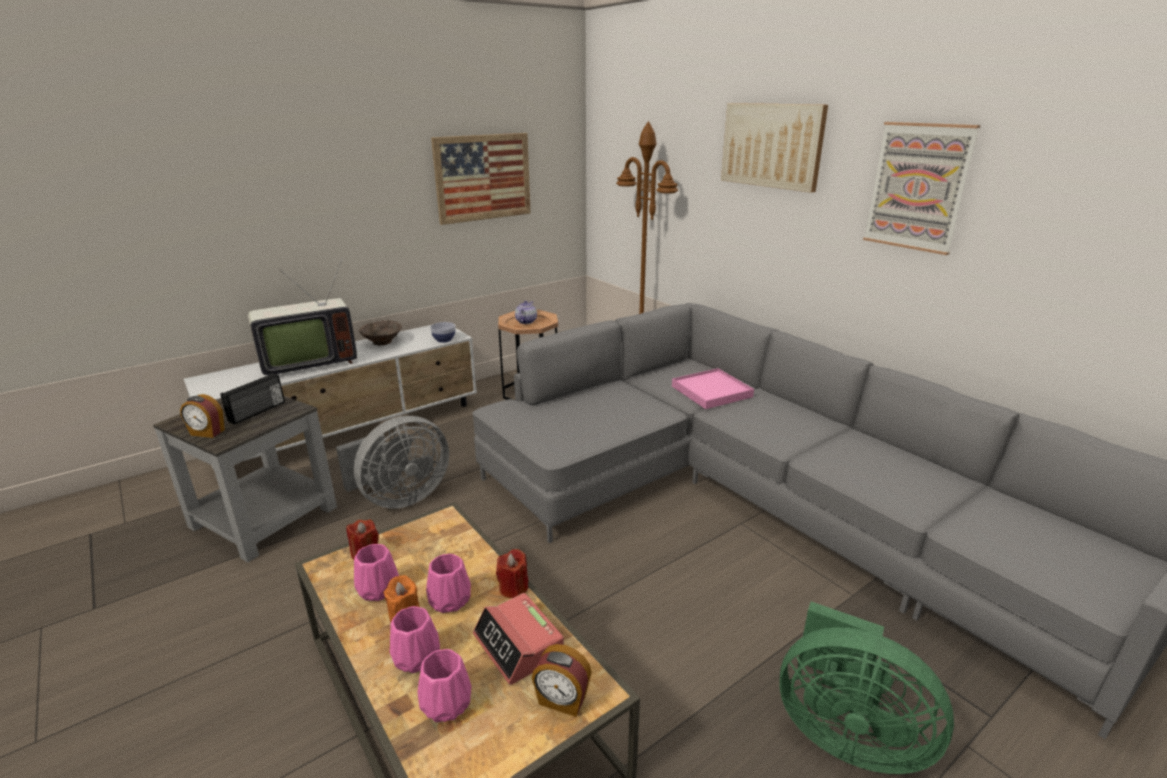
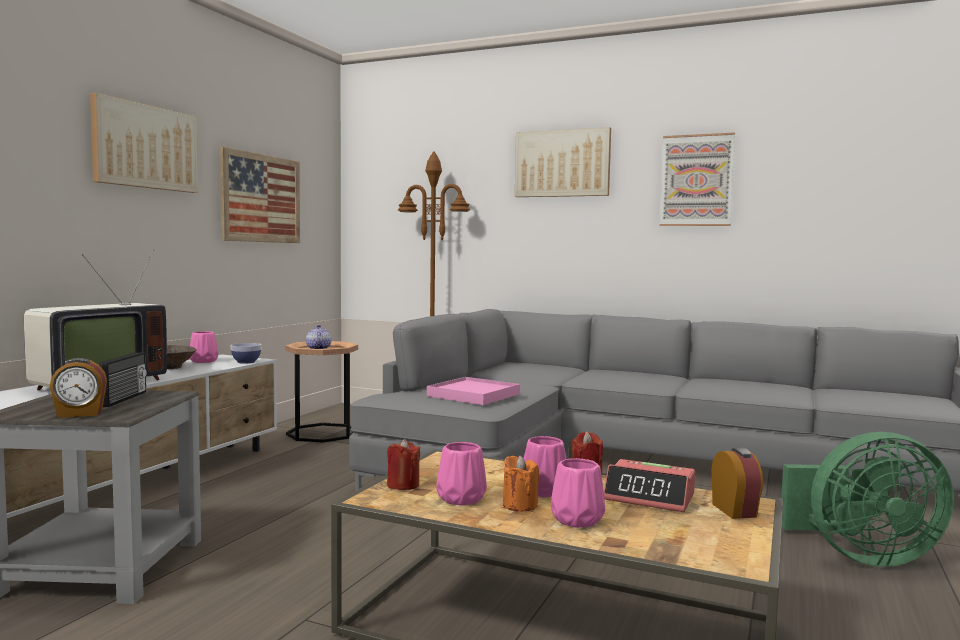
camera: 30 degrees left, 20 degrees down
grey fan [336,416,449,509] -> none
pink vase [418,649,471,722] -> pink vase moved to [190,331,218,363]
alarm clock [532,644,592,717] -> alarm clock turned 90 degrees counterclockwise [711,447,763,519]
pink tray [672,368,754,409] -> pink tray moved to [427,377,520,405]
none -> picture [90,93,198,193]

